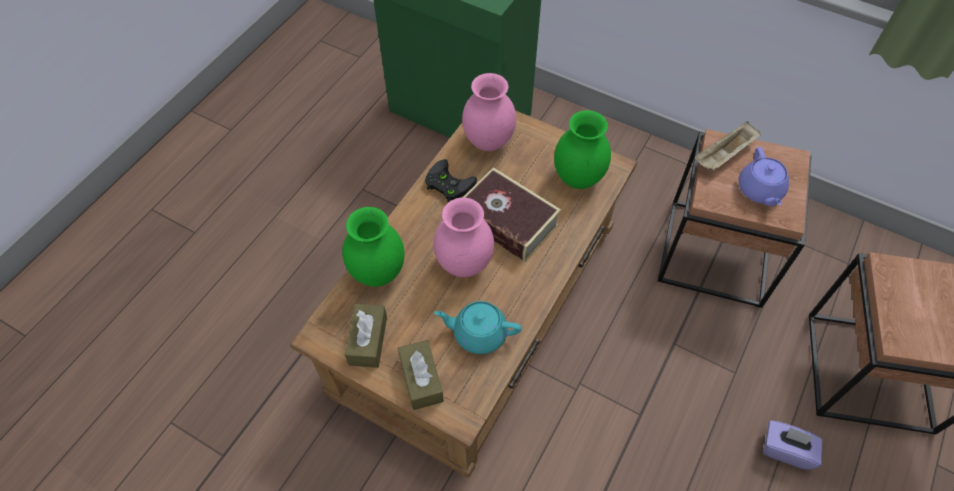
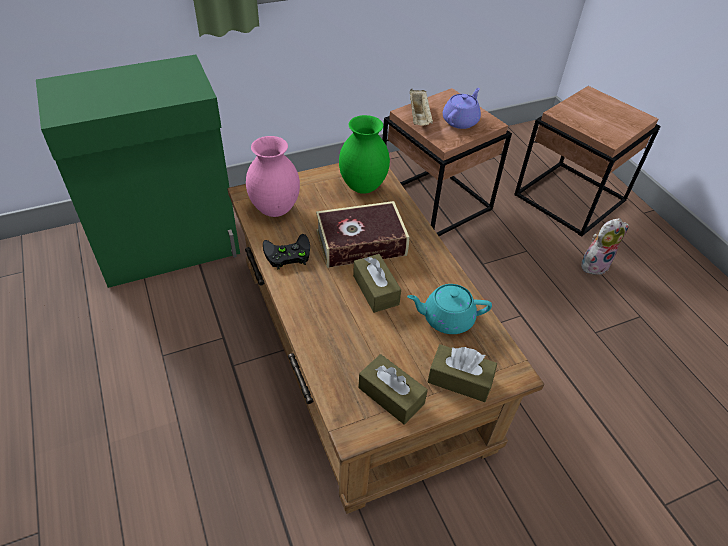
camera: 55 degrees left, 10 degrees down
green vase [342,207,405,287] -> none
pink vase [433,198,494,277] -> brown tissue box [353,254,401,313]
turquoise teapot [434,301,522,354] -> turquoise teapot turned 45 degrees clockwise [407,284,492,334]
purple teapot [739,147,789,207] -> purple teapot turned 90 degrees counterclockwise [443,88,481,129]
purple tissue box [763,420,822,470] -> plush toy [581,218,629,275]

